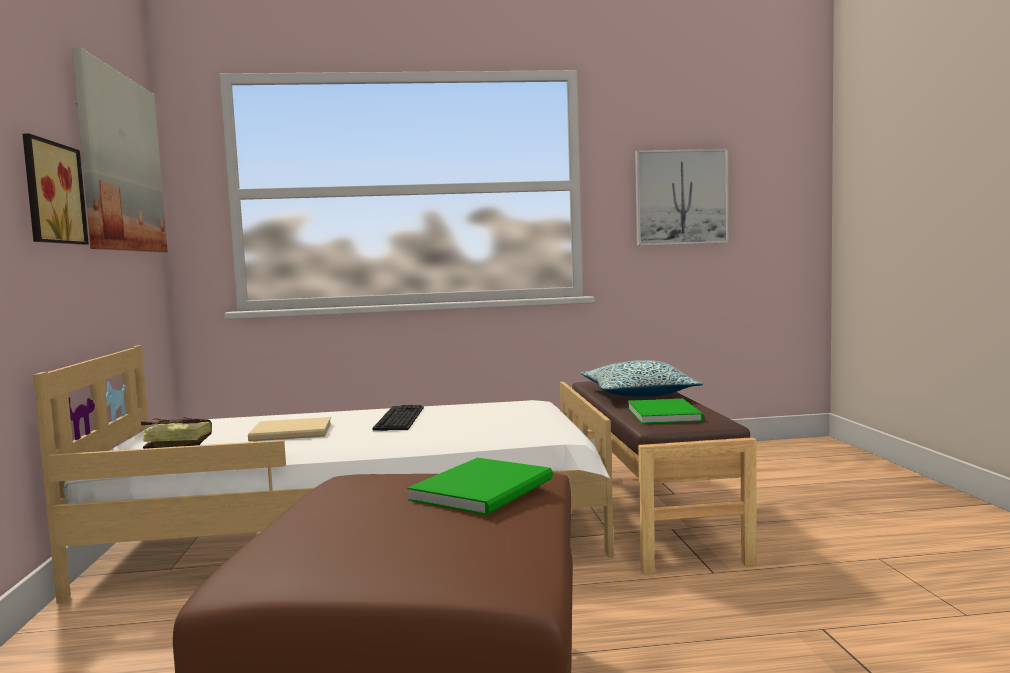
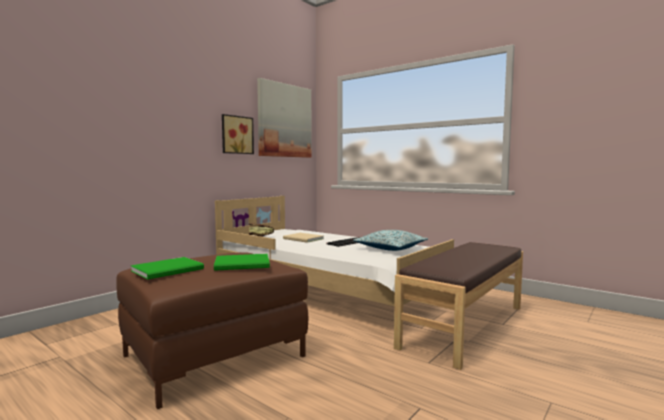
camera: 45 degrees right, 0 degrees up
pillow [581,360,703,397] -> pillow moved to [353,230,428,251]
green book [628,399,704,424] -> green book moved to [131,257,204,280]
picture [635,149,729,246] -> none

